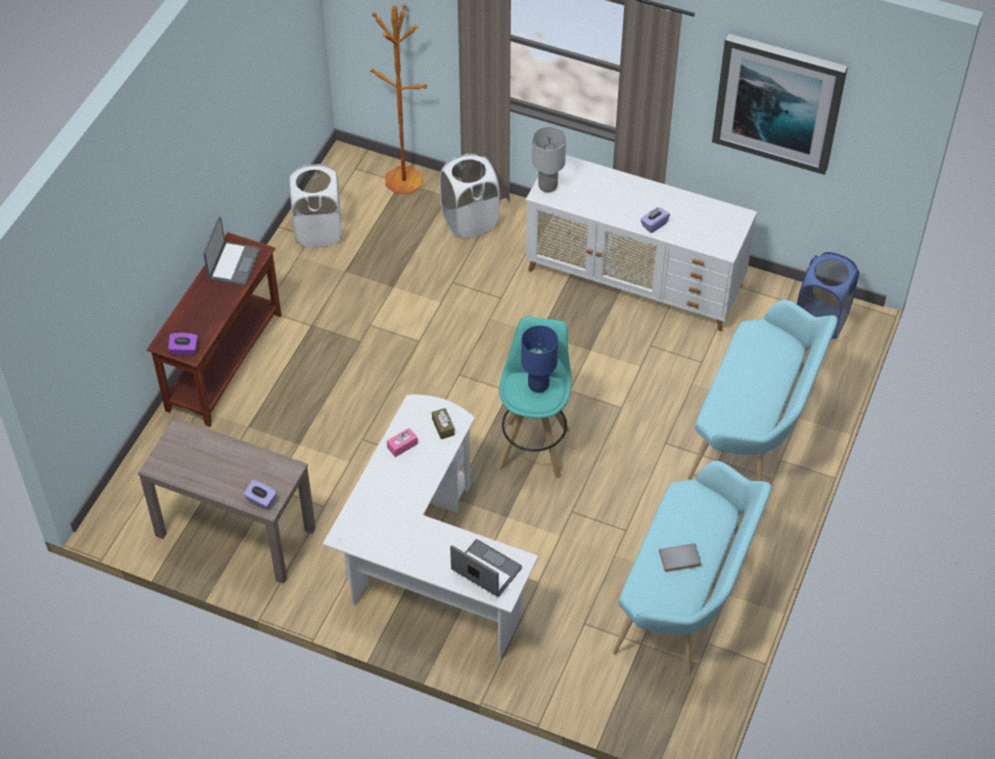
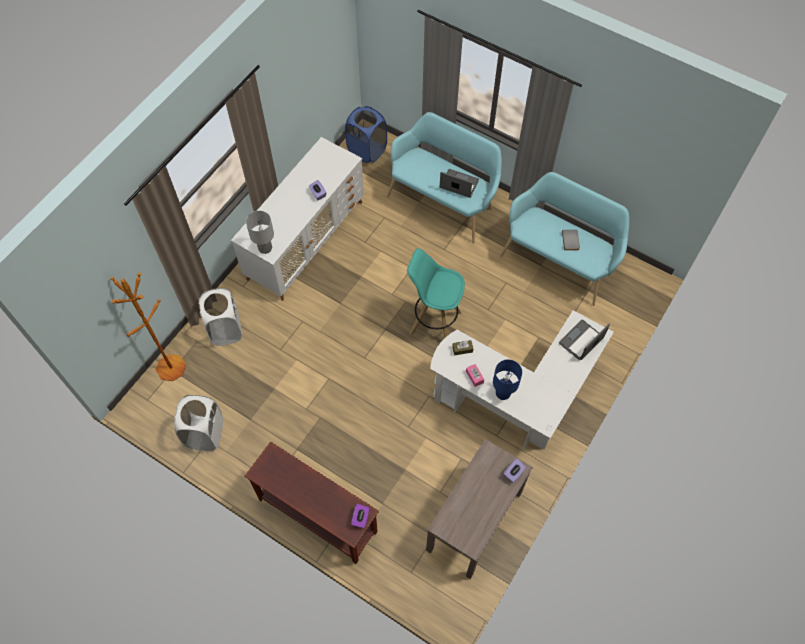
camera: 80 degrees left, 10 degrees up
laptop [203,217,260,286] -> laptop moved to [440,169,479,198]
blue table lamp [521,325,558,393] -> blue table lamp moved to [493,359,522,400]
picture [712,33,848,175] -> none

